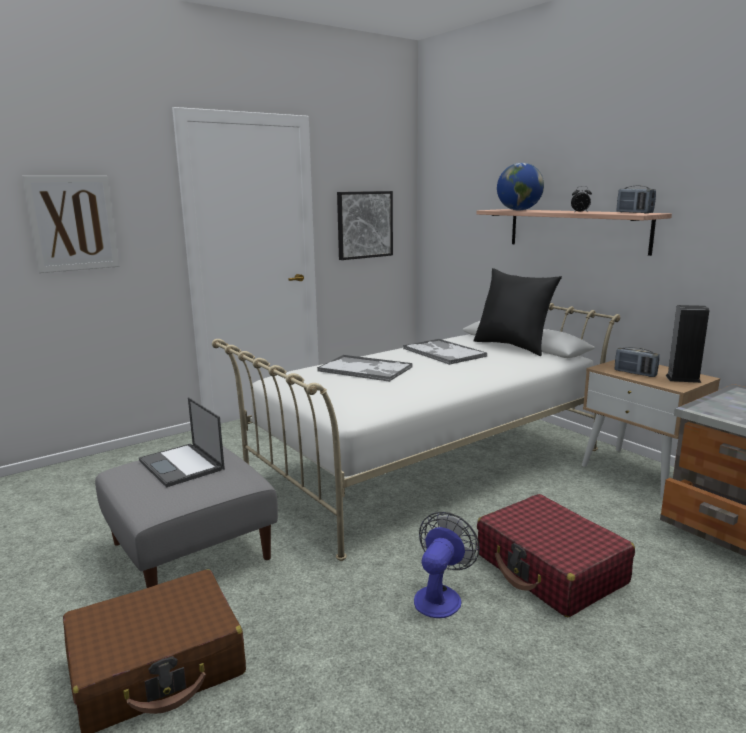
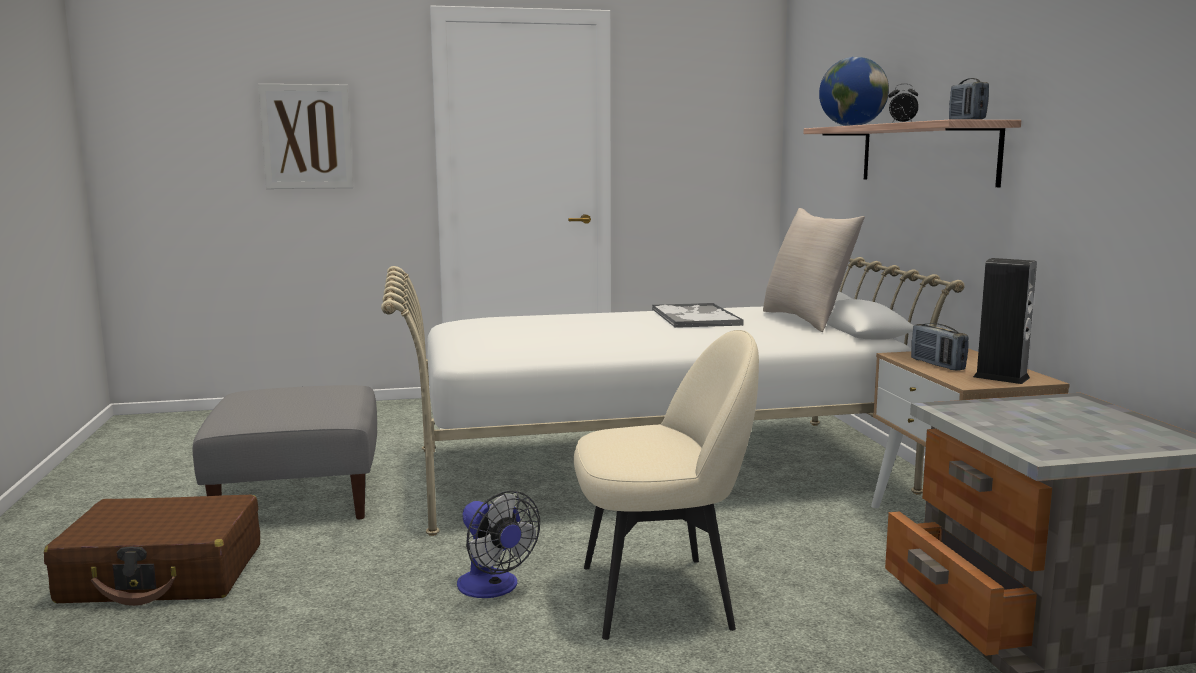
camera: 25 degrees right, 5 degrees down
laptop [139,397,225,487] -> none
tray [317,355,413,382] -> none
picture [337,191,393,260] -> none
fan [414,512,479,618] -> fan turned 90 degrees clockwise [457,491,540,598]
black pillow [474,268,562,356] -> beige pillow [763,208,865,332]
red suitcase [477,494,635,617] -> beige chair [574,330,759,640]

